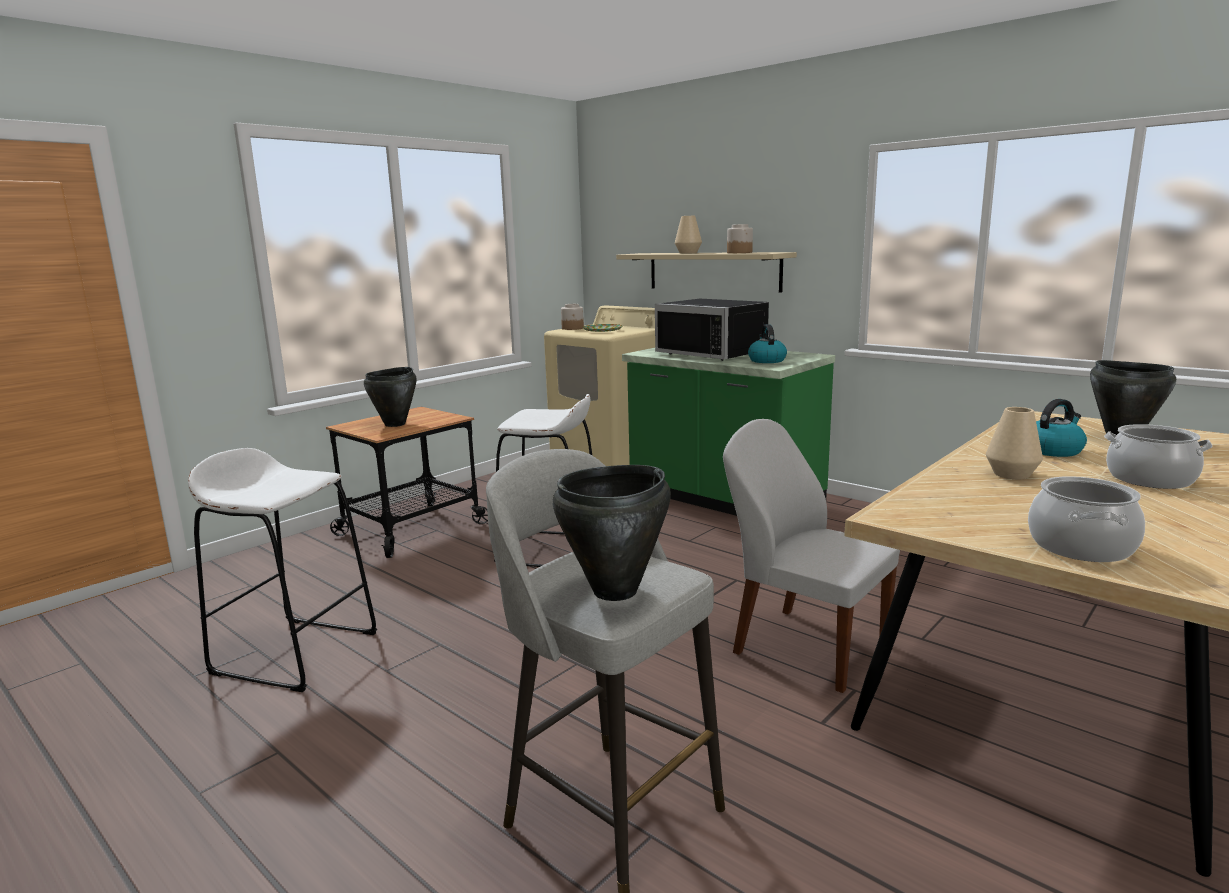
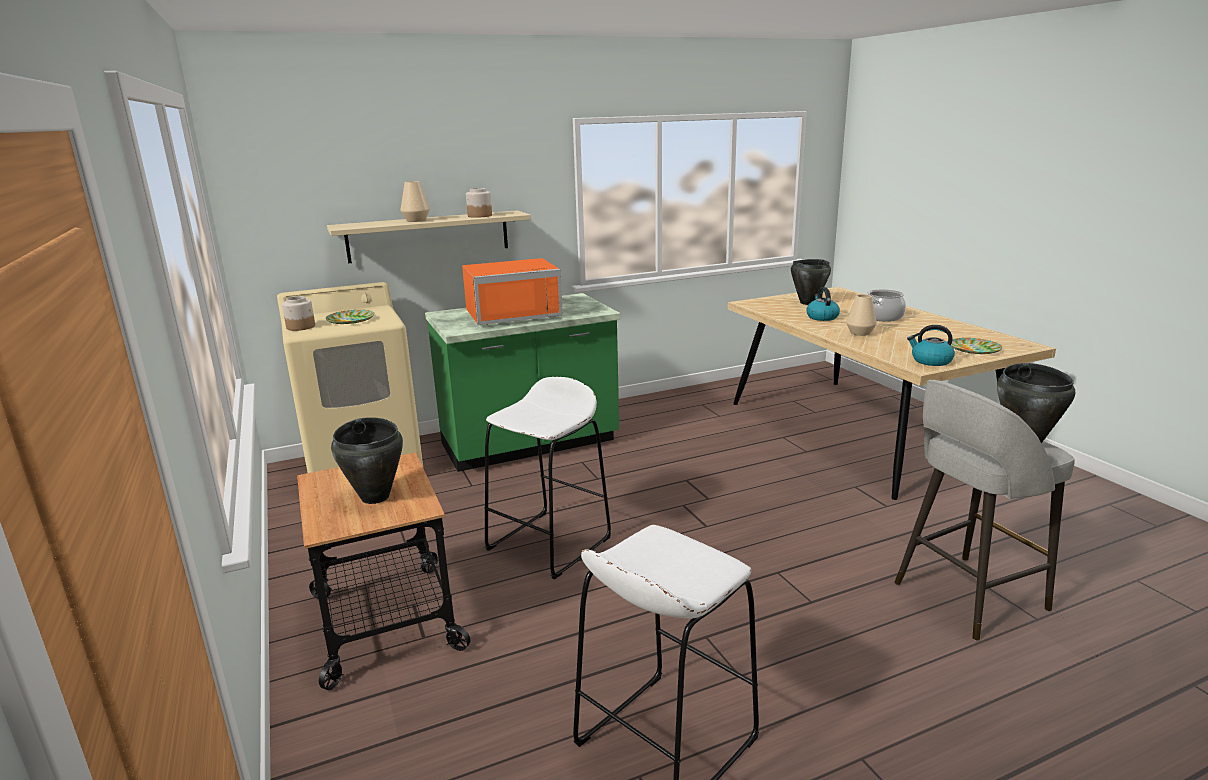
camera: 65 degrees left, 5 degrees up
black microwave [655,299,769,361] -> orange microwave [462,258,563,325]
white chair [723,419,900,693] -> none
kettle [748,324,787,363] -> kettle moved to [907,325,955,366]
cooking pot [1028,476,1145,562] -> plate [951,338,1002,354]

